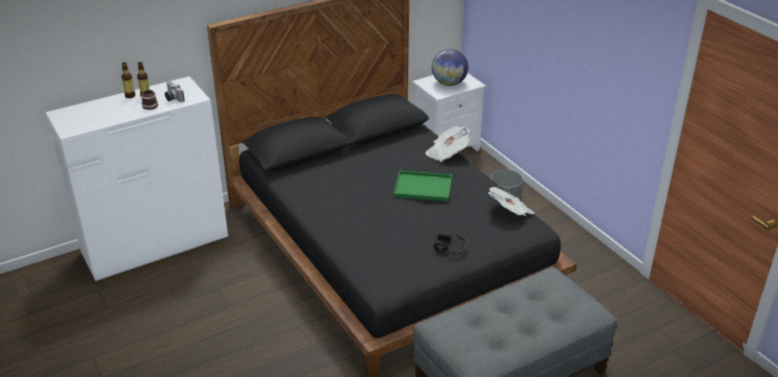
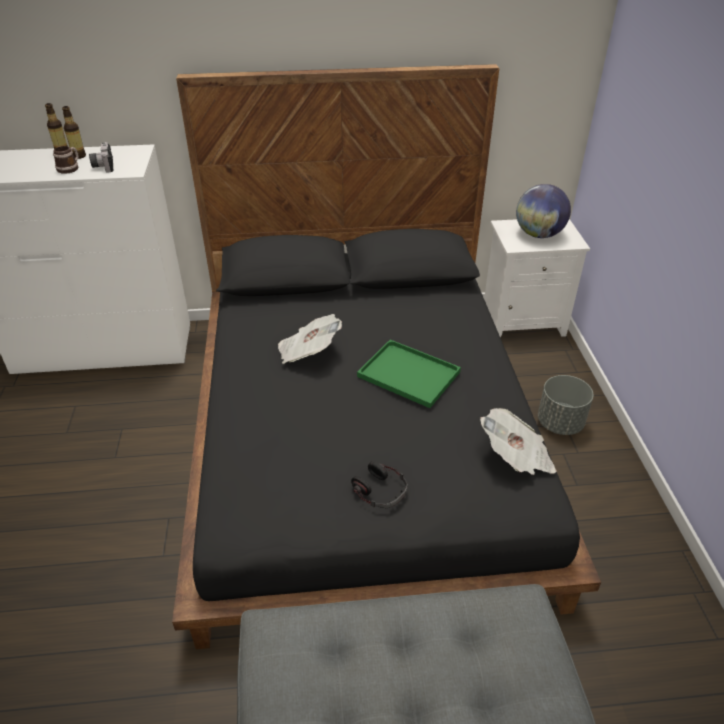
camera: 25 degrees right, 5 degrees up
newspaper [425,126,470,162] -> newspaper moved to [278,314,342,364]

